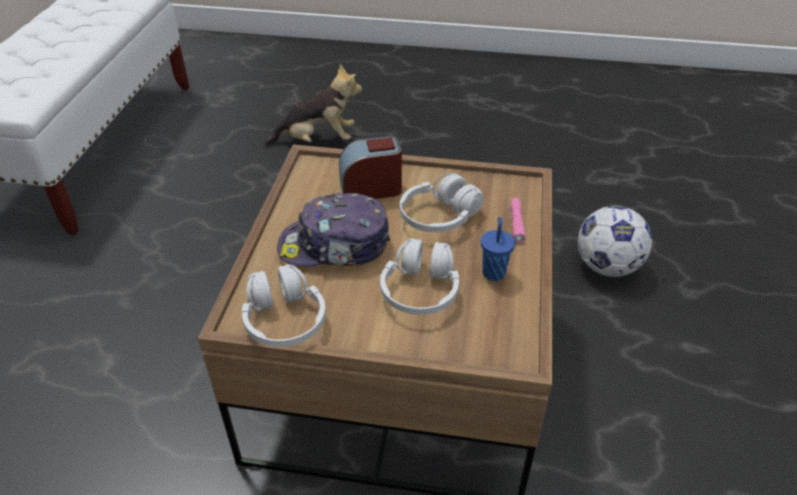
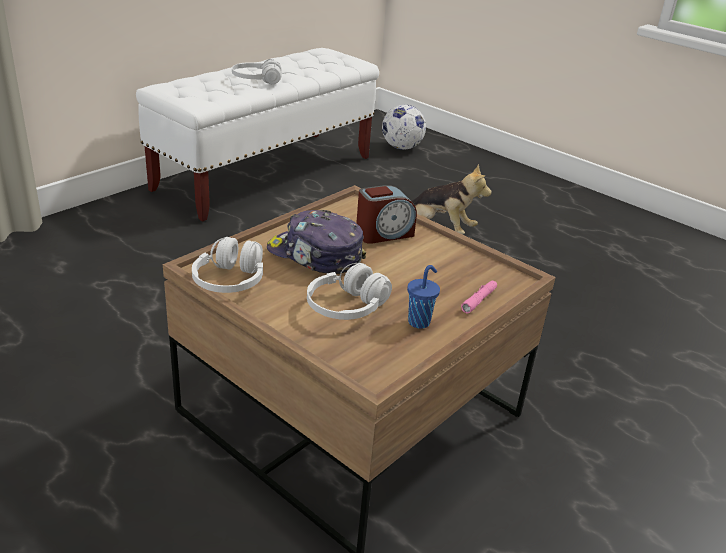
camera: 30 degrees right, 10 degrees down
alarm clock [339,136,402,199] -> alarm clock turned 135 degrees clockwise [356,185,417,244]
white headphones [400,173,484,232] -> white headphones moved to [232,59,282,84]
football [578,205,652,277] -> football moved to [382,105,426,150]

